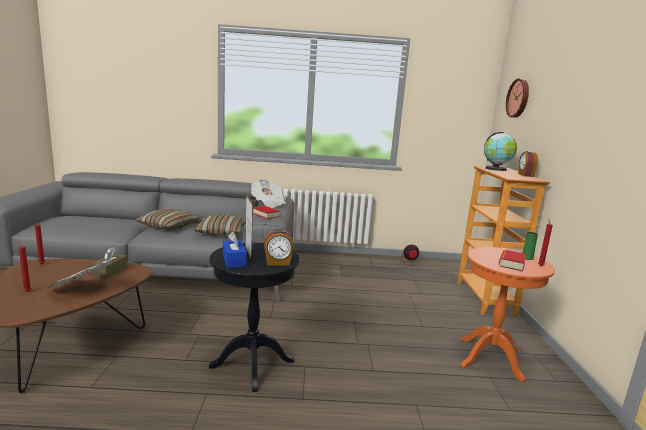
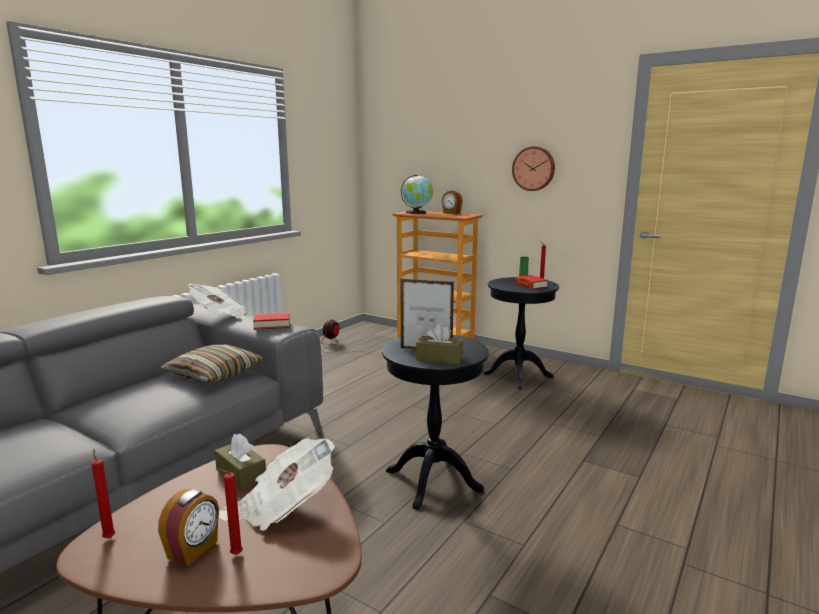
camera: 55 degrees left, 0 degrees up
pillow [136,209,200,229] -> none
blue tissue box [223,232,247,268] -> brown tissue box [416,324,463,364]
alarm clock [264,229,294,266] -> alarm clock moved to [158,489,219,566]
orange side table [461,247,555,382] -> black side table [484,277,559,389]
wall clock [506,79,529,118] -> wall clock moved to [512,146,555,191]

